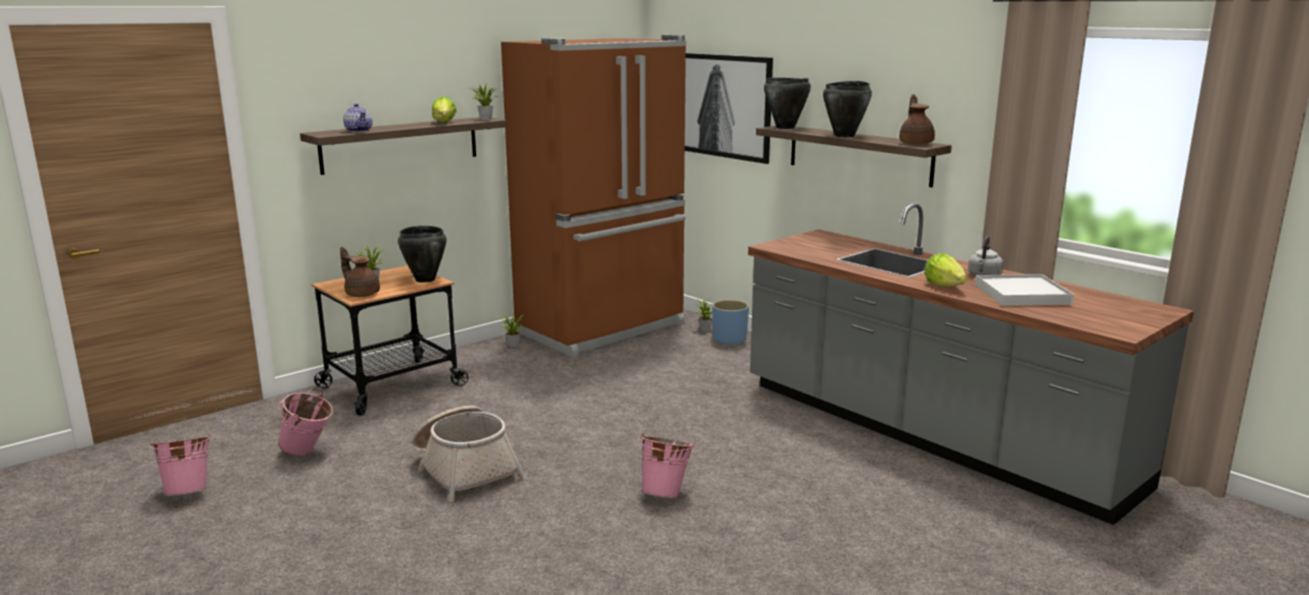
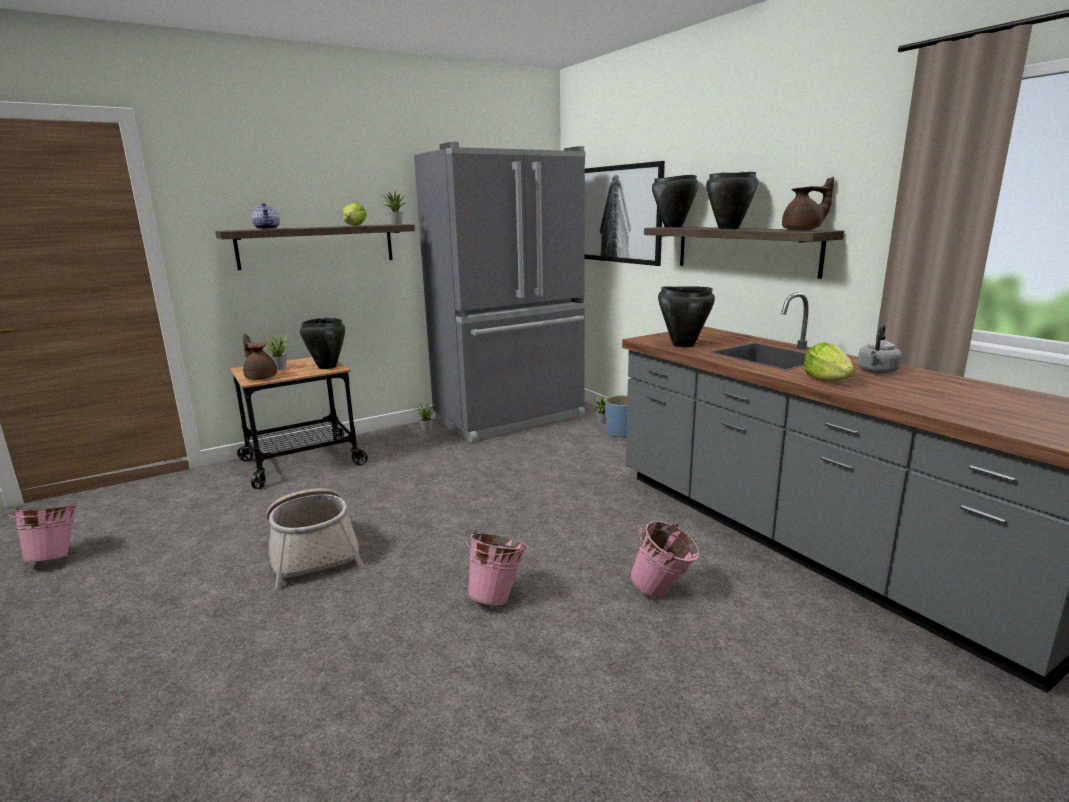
camera: 10 degrees right, 0 degrees up
pink bucket [278,393,333,456] -> pink bucket moved to [630,521,700,598]
brown fridge [501,35,686,357] -> grey fridge [414,142,585,443]
brown teapot [899,94,935,145] -> brown teapot turned 75 degrees clockwise [782,177,834,231]
white tray [975,274,1074,306] -> none
none -> black cooking pot [658,287,715,347]

